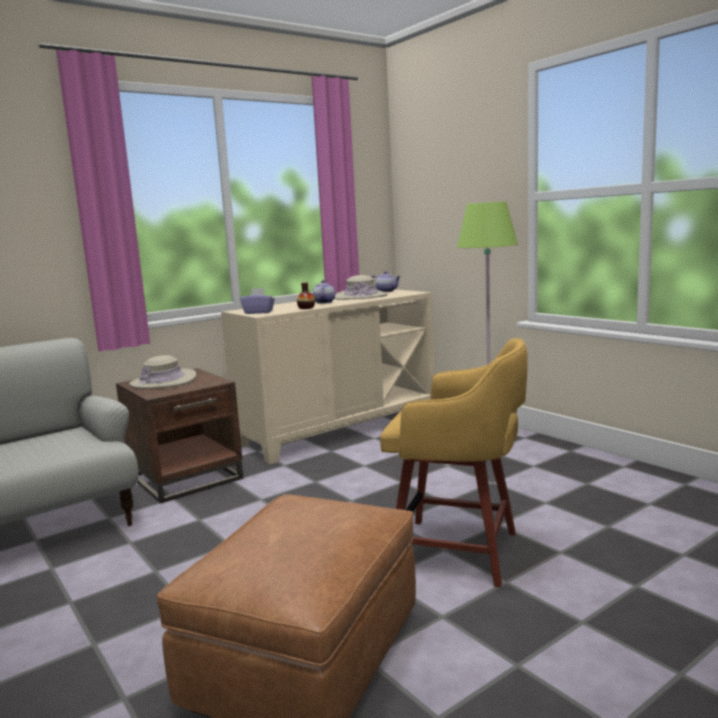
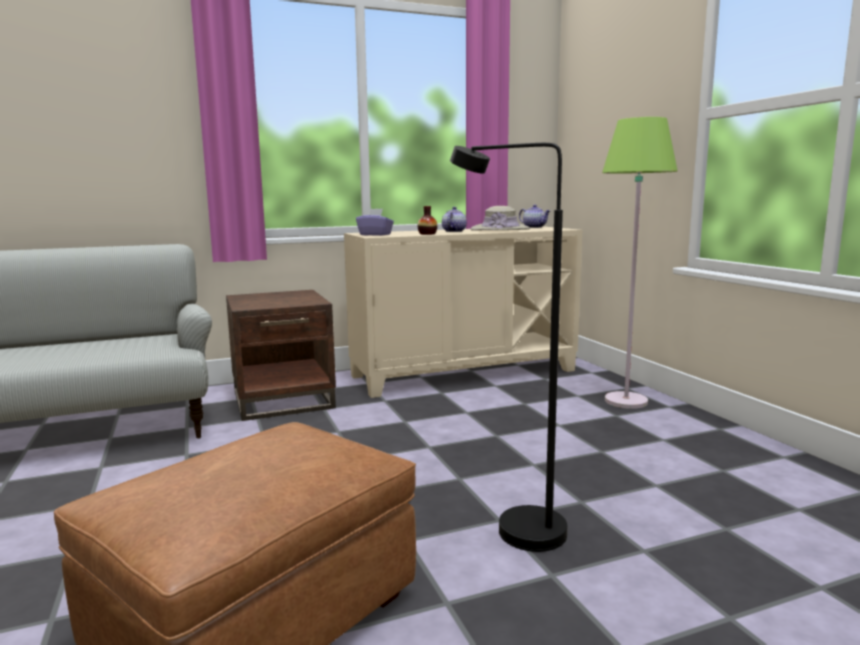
camera: 15 degrees right, 0 degrees up
beige hat [129,355,196,389] -> none
yellow stool [380,338,528,587] -> black floor lamp [450,143,567,552]

